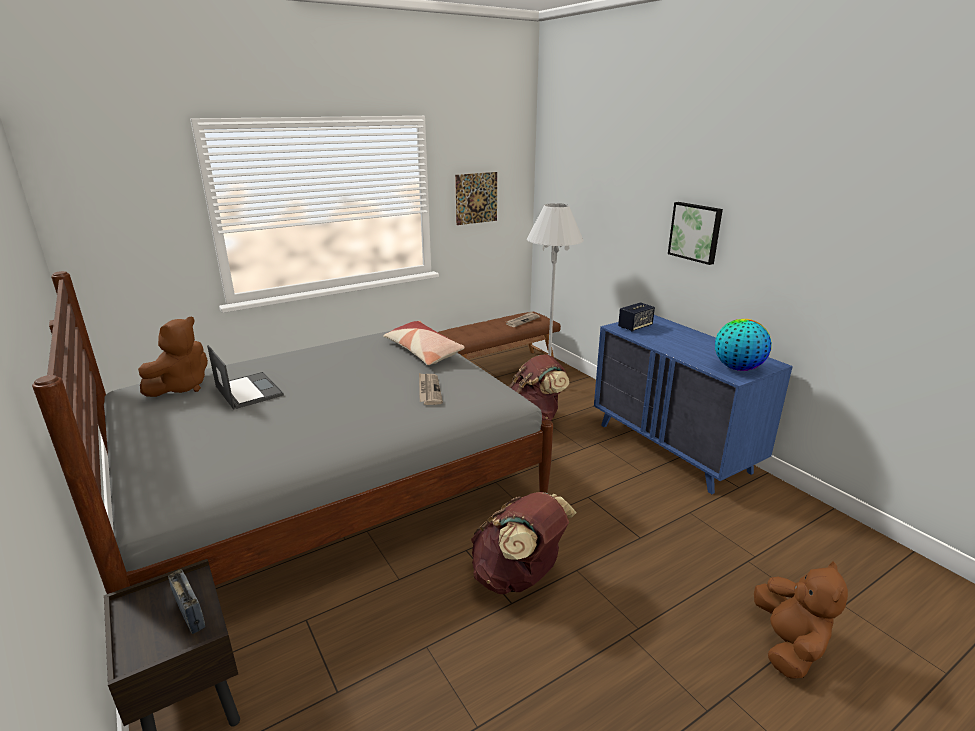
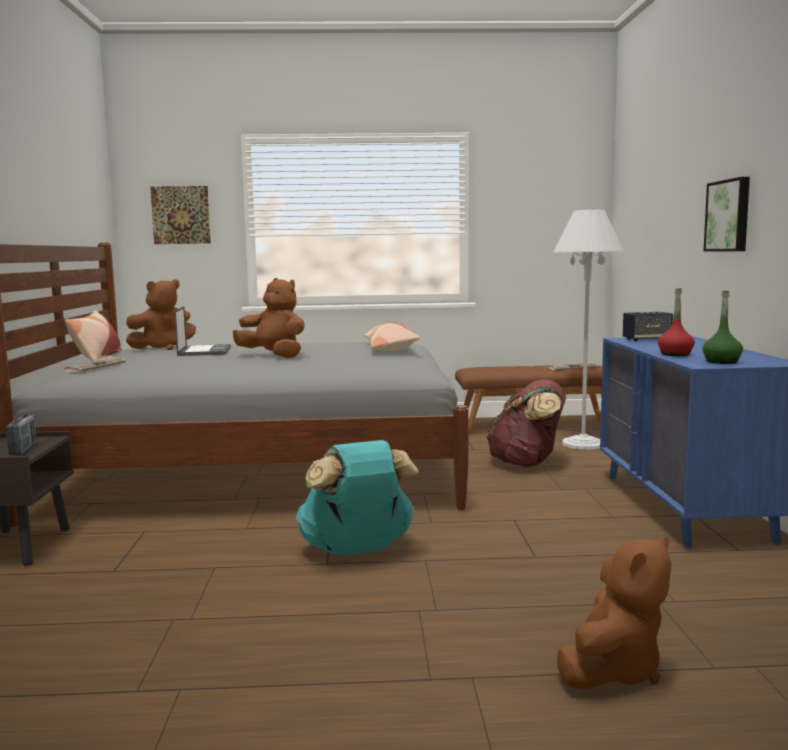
camera: 30 degrees right, 15 degrees down
newspaper [419,373,443,405] -> newspaper moved to [63,355,126,372]
picture [455,172,497,225] -> picture moved to [150,186,211,244]
brown backpack [471,492,577,594] -> turquoise backpack [296,440,419,555]
globe [715,319,772,371] -> green bottle [702,291,743,364]
none -> pillow [65,310,122,361]
none -> brown plush toy [233,278,305,358]
none -> red bottle [658,288,695,356]

